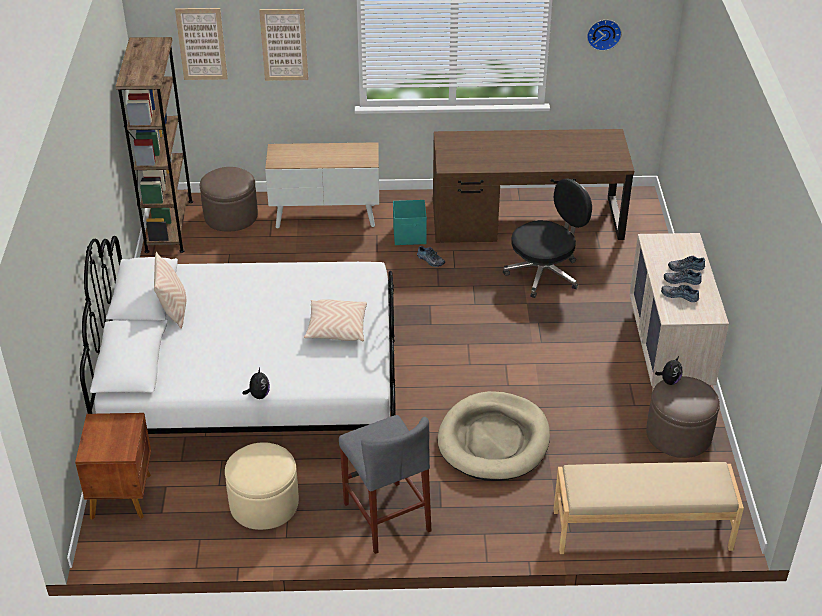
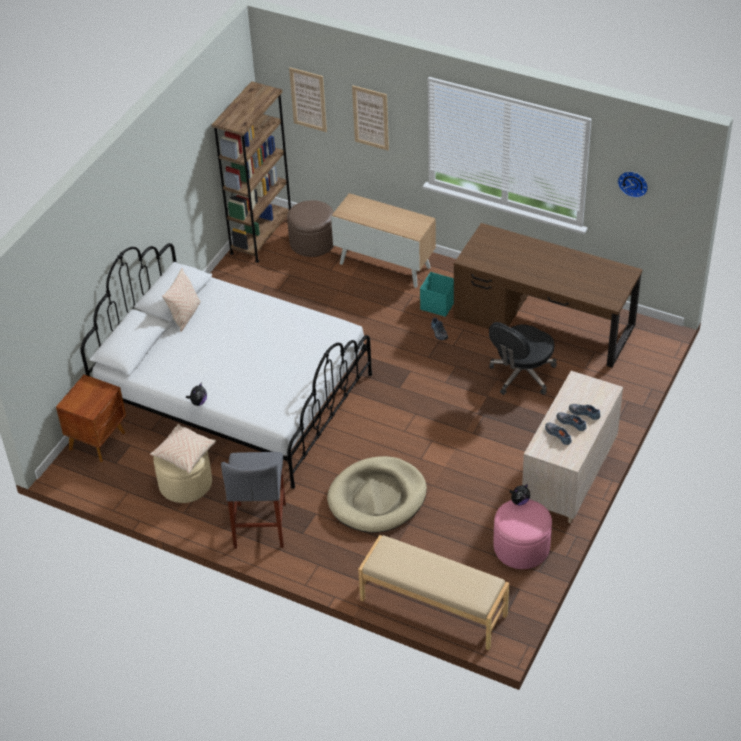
camera: 30 degrees right, 5 degrees up
beige pillow [304,299,367,341] -> beige pillow moved to [150,424,216,473]
black office chair [503,178,592,298] -> black office chair turned 135 degrees clockwise [489,322,557,395]
brown ottoman [646,376,720,458] -> pink ottoman [493,499,552,569]

